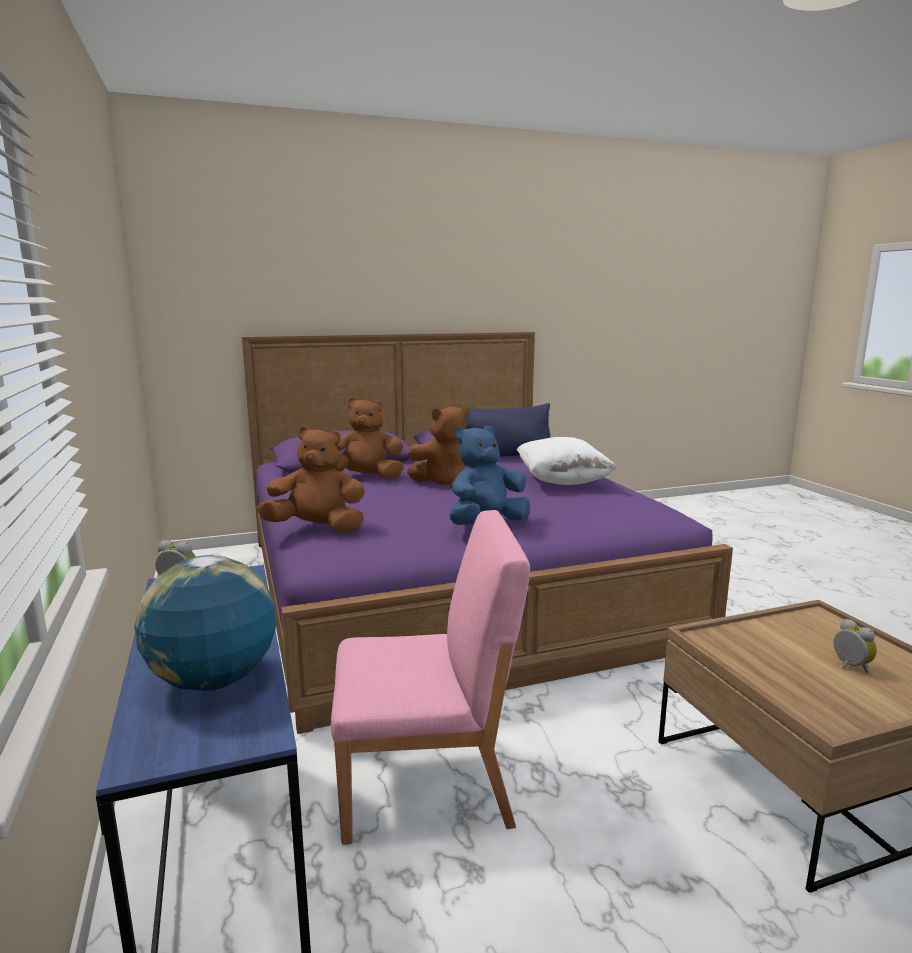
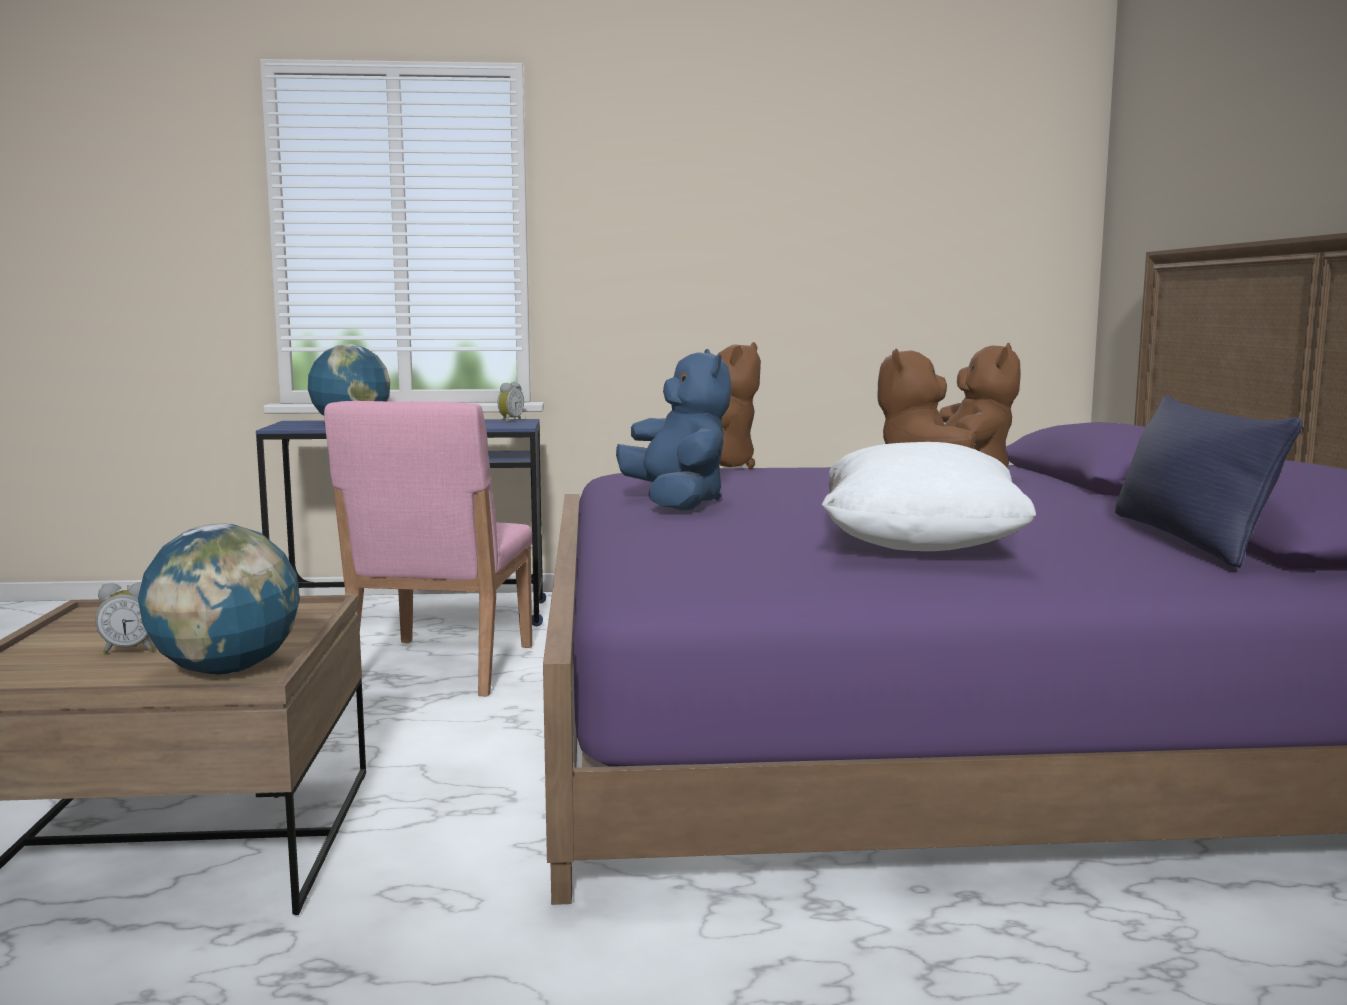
camera: 105 degrees right, 5 degrees down
none -> globe [138,523,300,675]

